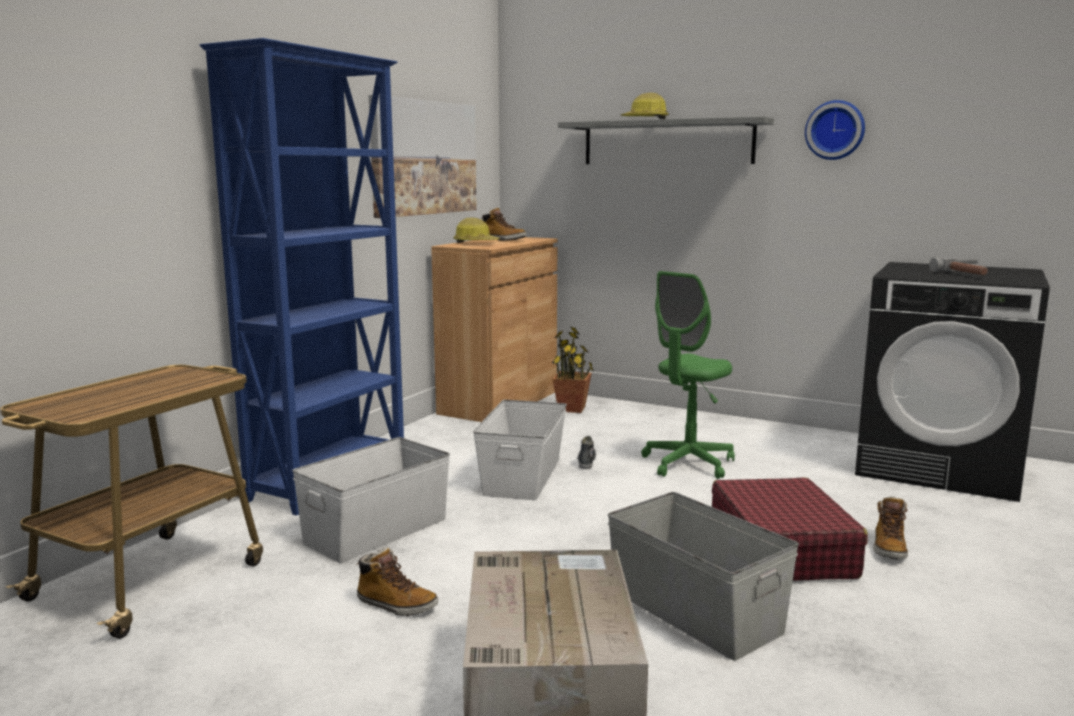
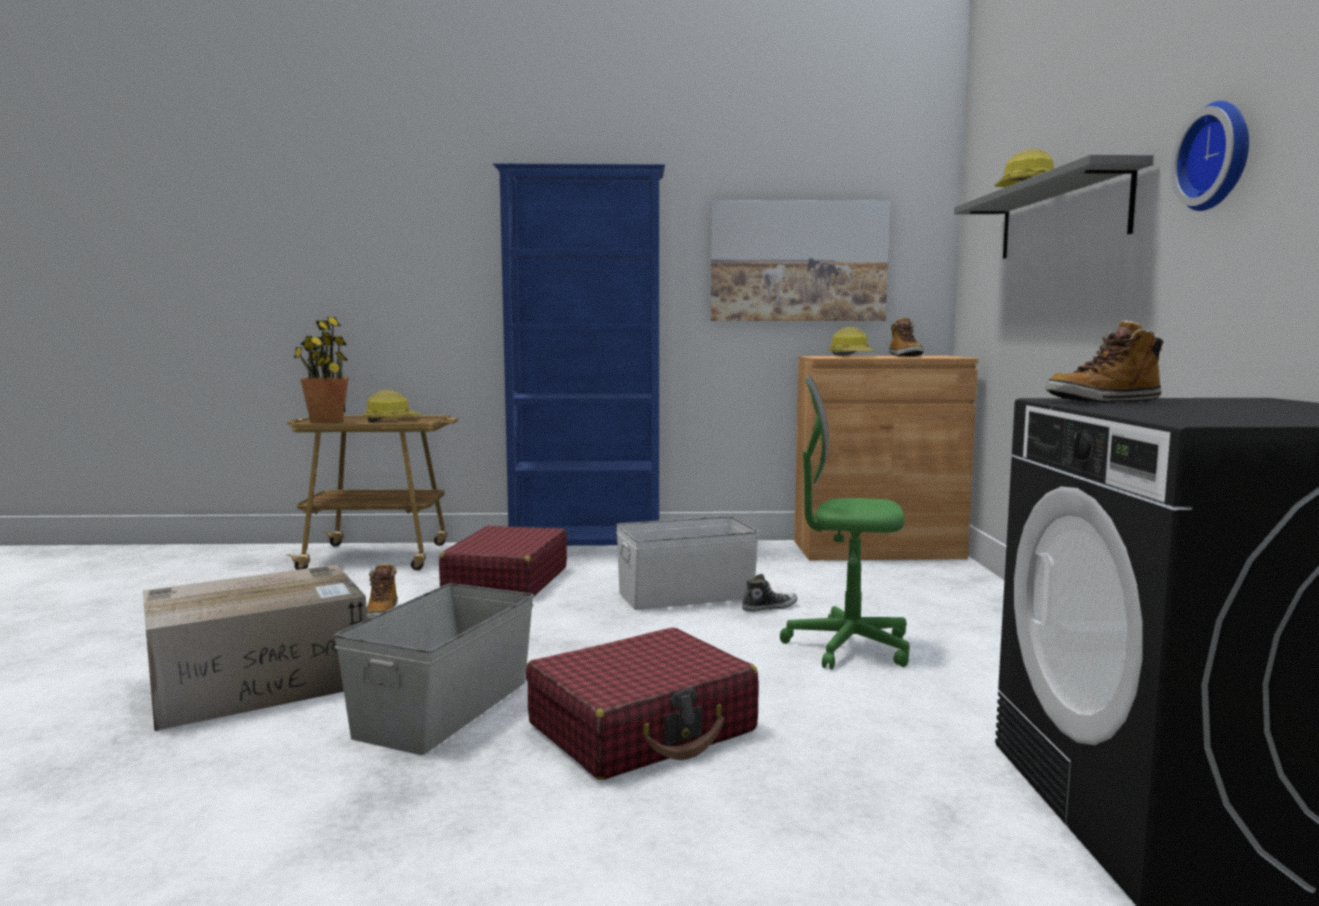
camera: 60 degrees right, 5 degrees down
white storage box [292,437,450,563] -> red suitcase [439,526,567,596]
potted plant [552,327,594,413] -> potted plant moved to [294,317,349,423]
boot [873,496,908,560] -> boot moved to [1046,320,1163,403]
hammer [929,258,988,275] -> none
none -> hard hat [363,390,422,422]

